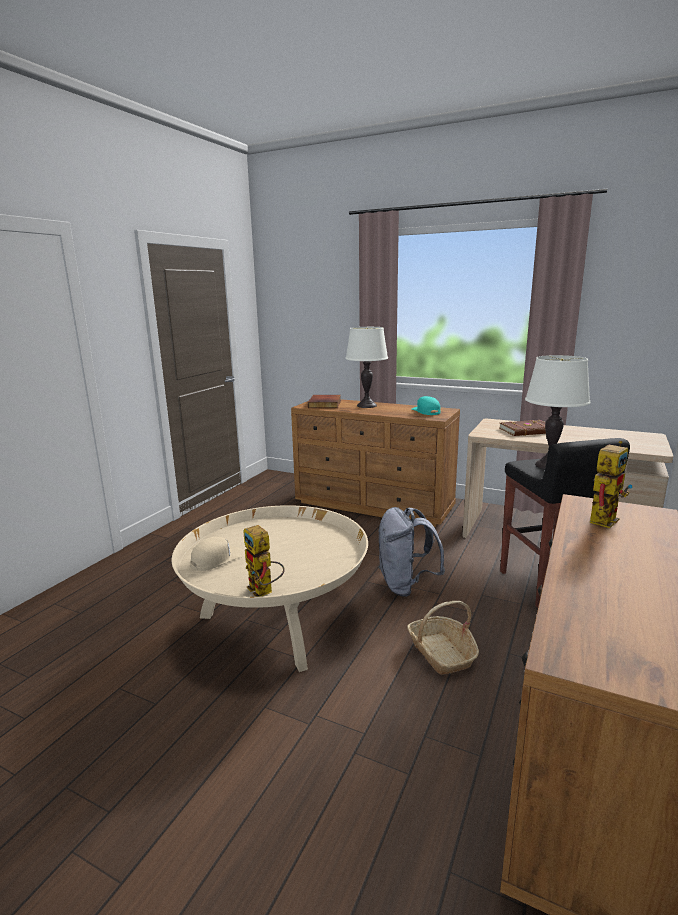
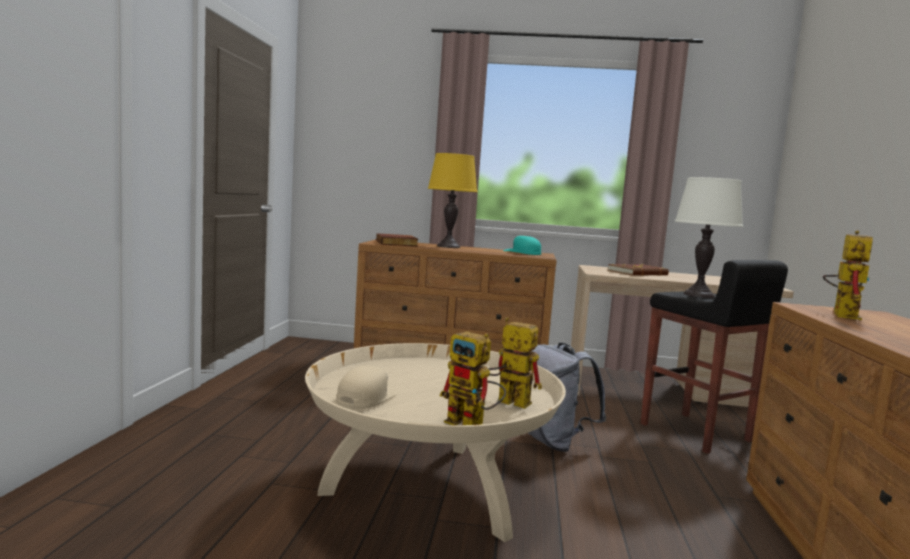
camera: 20 degrees left, 10 degrees down
white table lamp [345,327,388,408] -> yellow table lamp [428,153,478,248]
basket [407,601,479,675] -> none
none -> toy robot [488,317,542,409]

